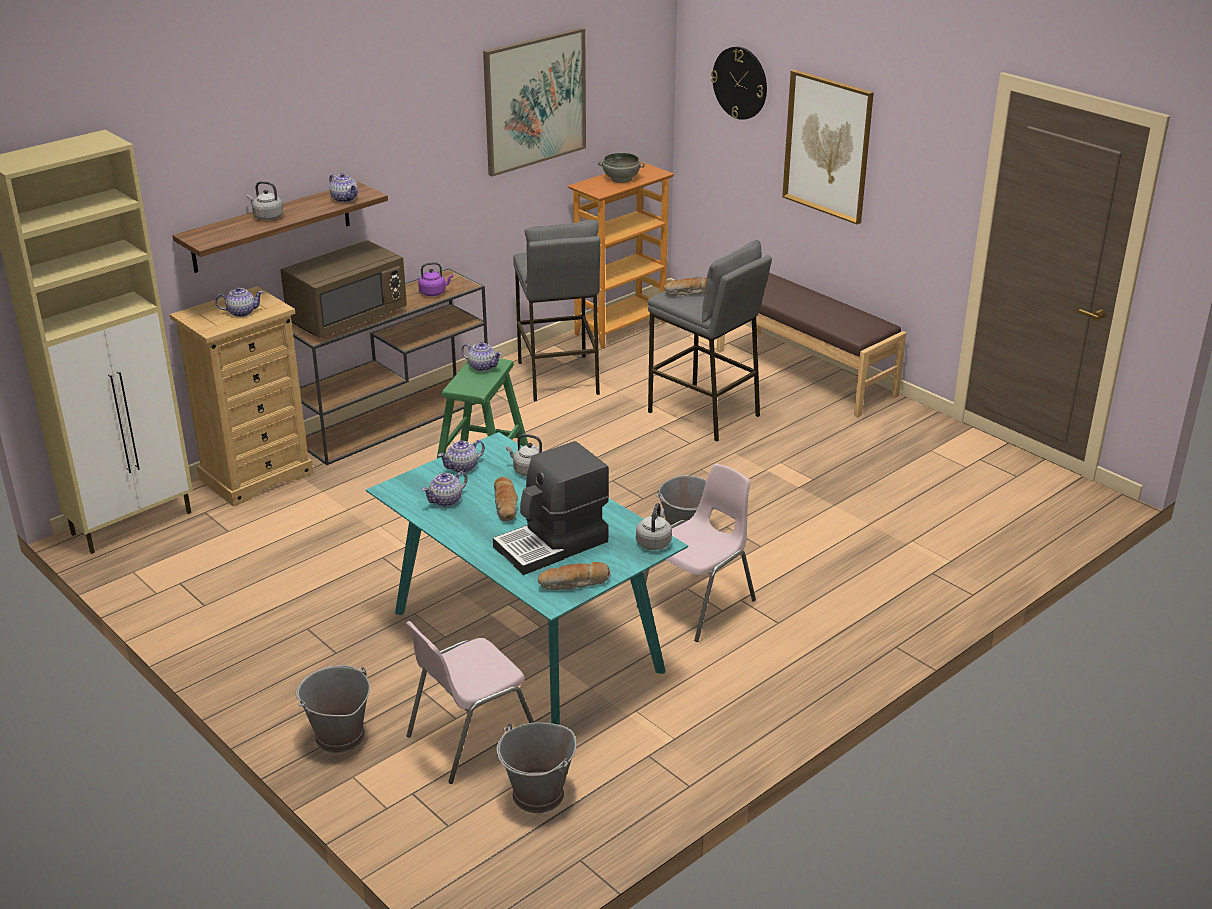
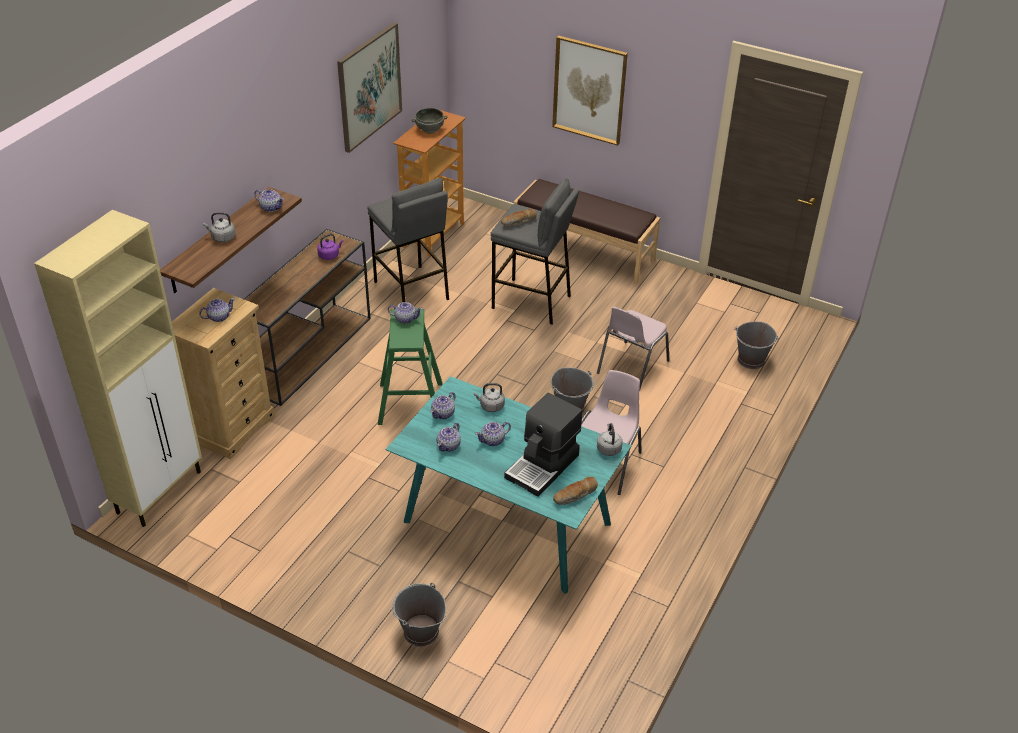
camera: 20 degrees left, 10 degrees up
brown microwave [281,240,407,338] -> none
pink chair [406,621,534,784] -> pink chair moved to [597,307,670,392]
bread [494,477,518,521] -> teapot [475,422,511,446]
grey bucket [497,723,576,813] -> grey bucket moved to [734,321,779,369]
wall clock [711,47,767,120] -> none

